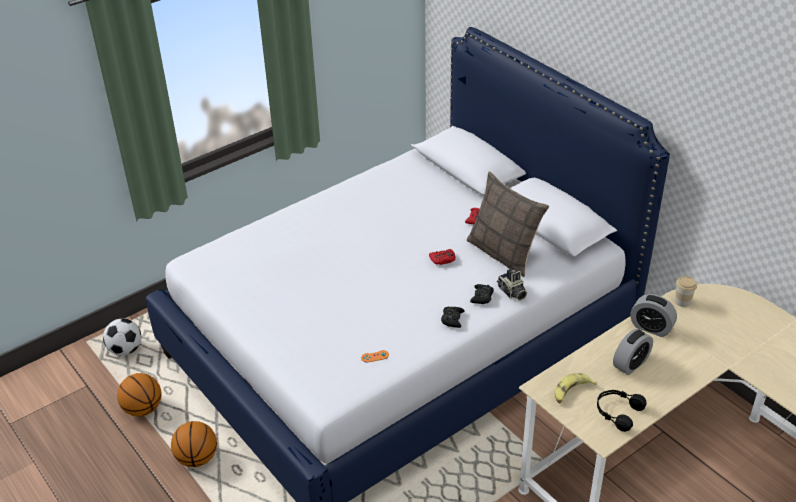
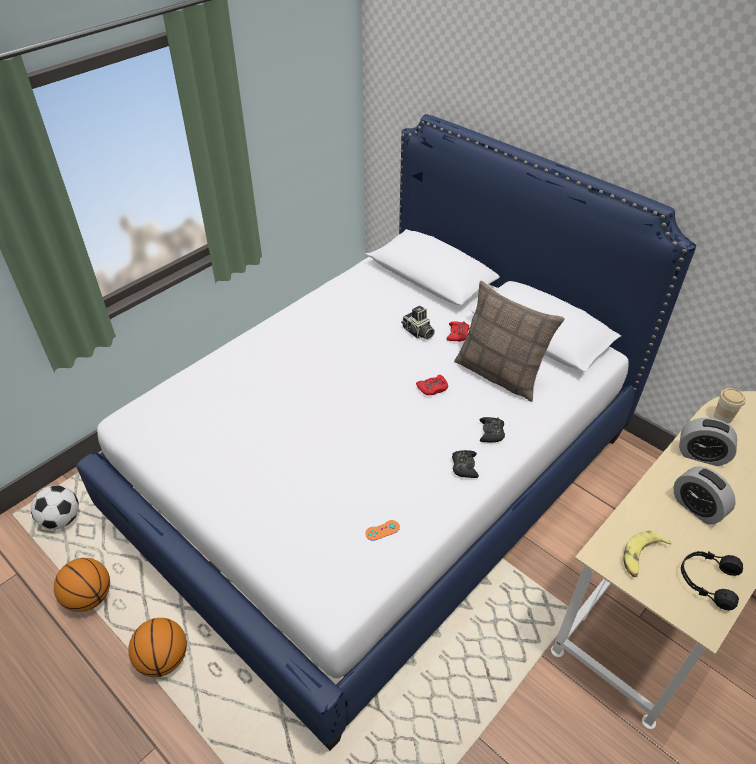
camera: 10 degrees left, 5 degrees up
camera [497,267,527,301] -> camera moved to [401,305,435,340]
alarm clock [613,329,653,375] -> alarm clock turned 105 degrees clockwise [673,466,735,524]

